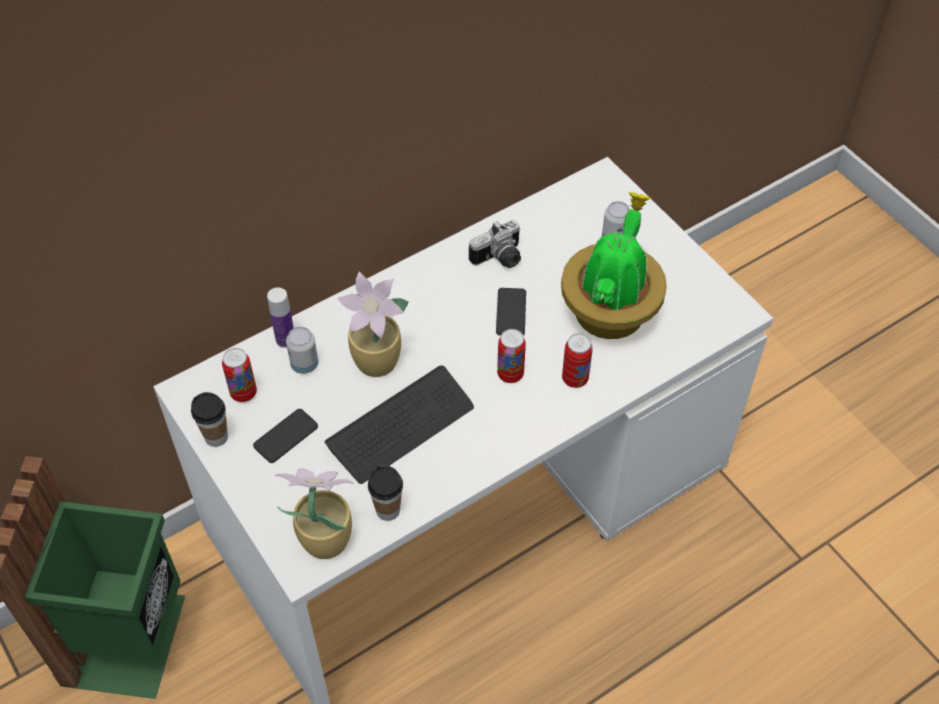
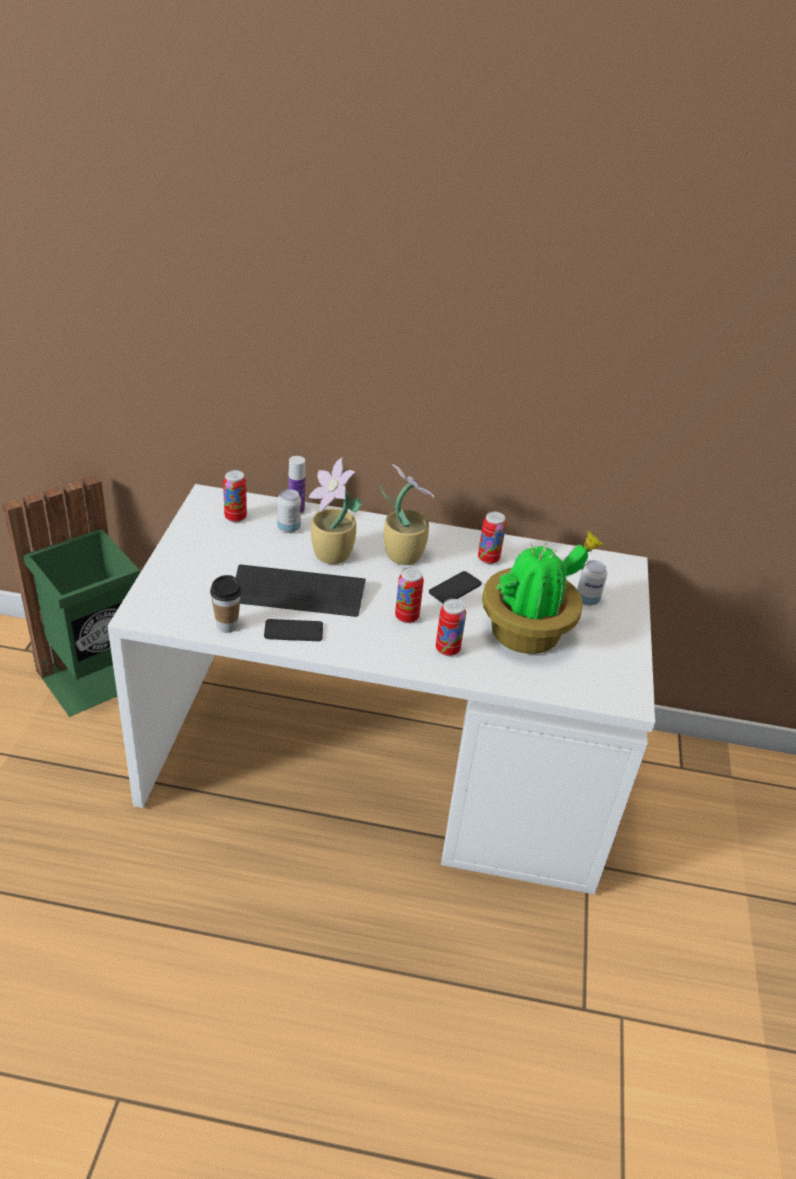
camera: 40 degrees right, 15 degrees down
cup [191,392,228,447] -> none
phone [253,409,318,463] -> phone moved to [264,619,323,641]
potted plant [275,469,354,559] -> potted plant moved to [380,464,435,565]
camera [469,220,521,268] -> can [478,512,506,564]

